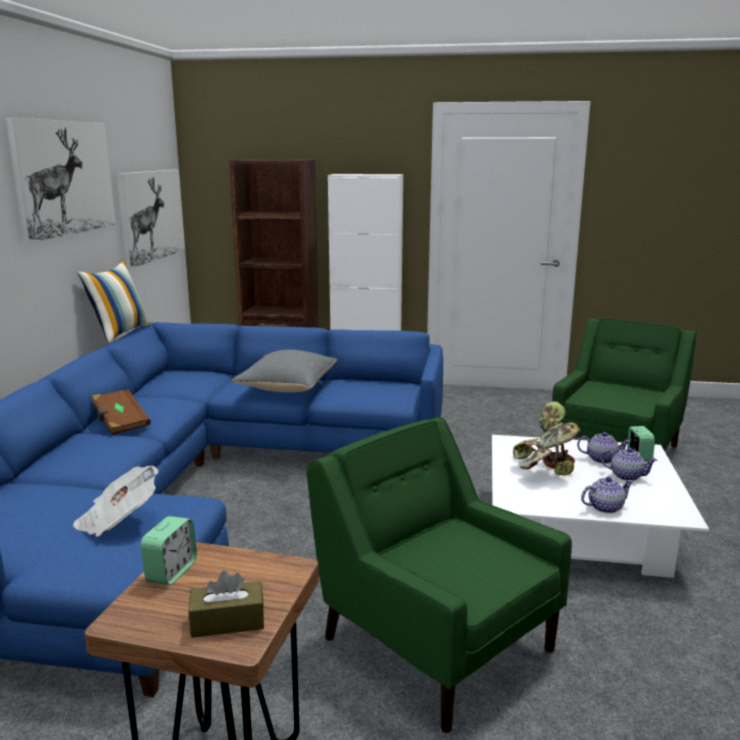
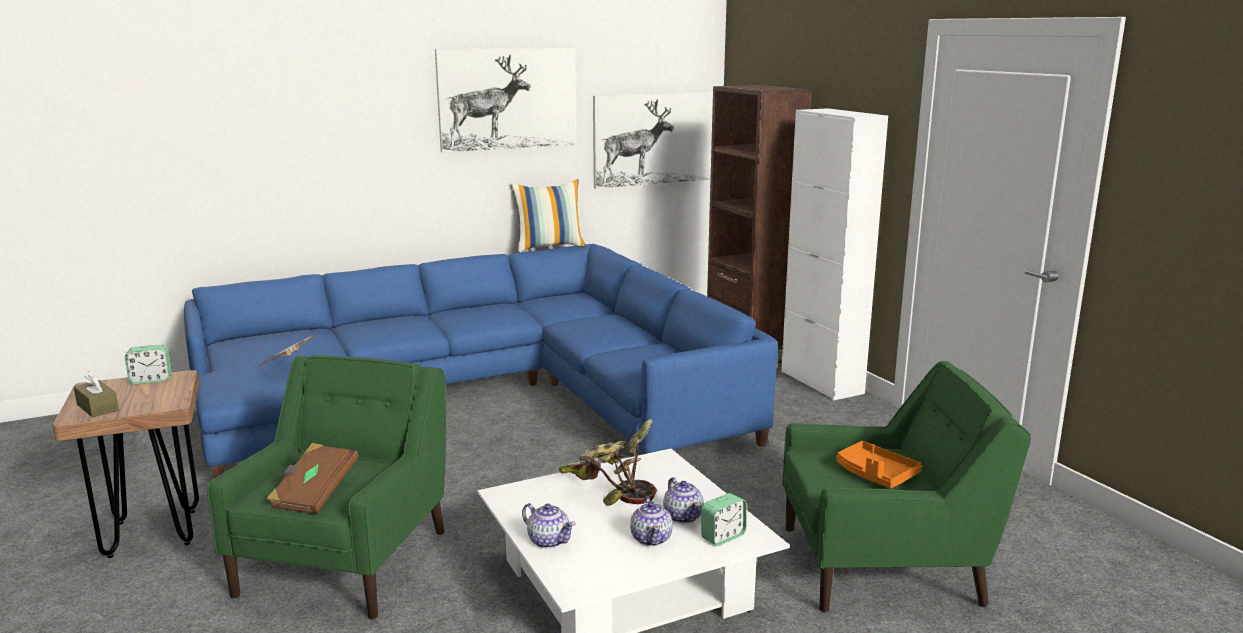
camera: 55 degrees right, 0 degrees up
brown book [91,389,151,435] -> brown book moved to [266,443,359,514]
grey pillow [231,350,337,392] -> none
none -> orange tray [836,441,922,488]

